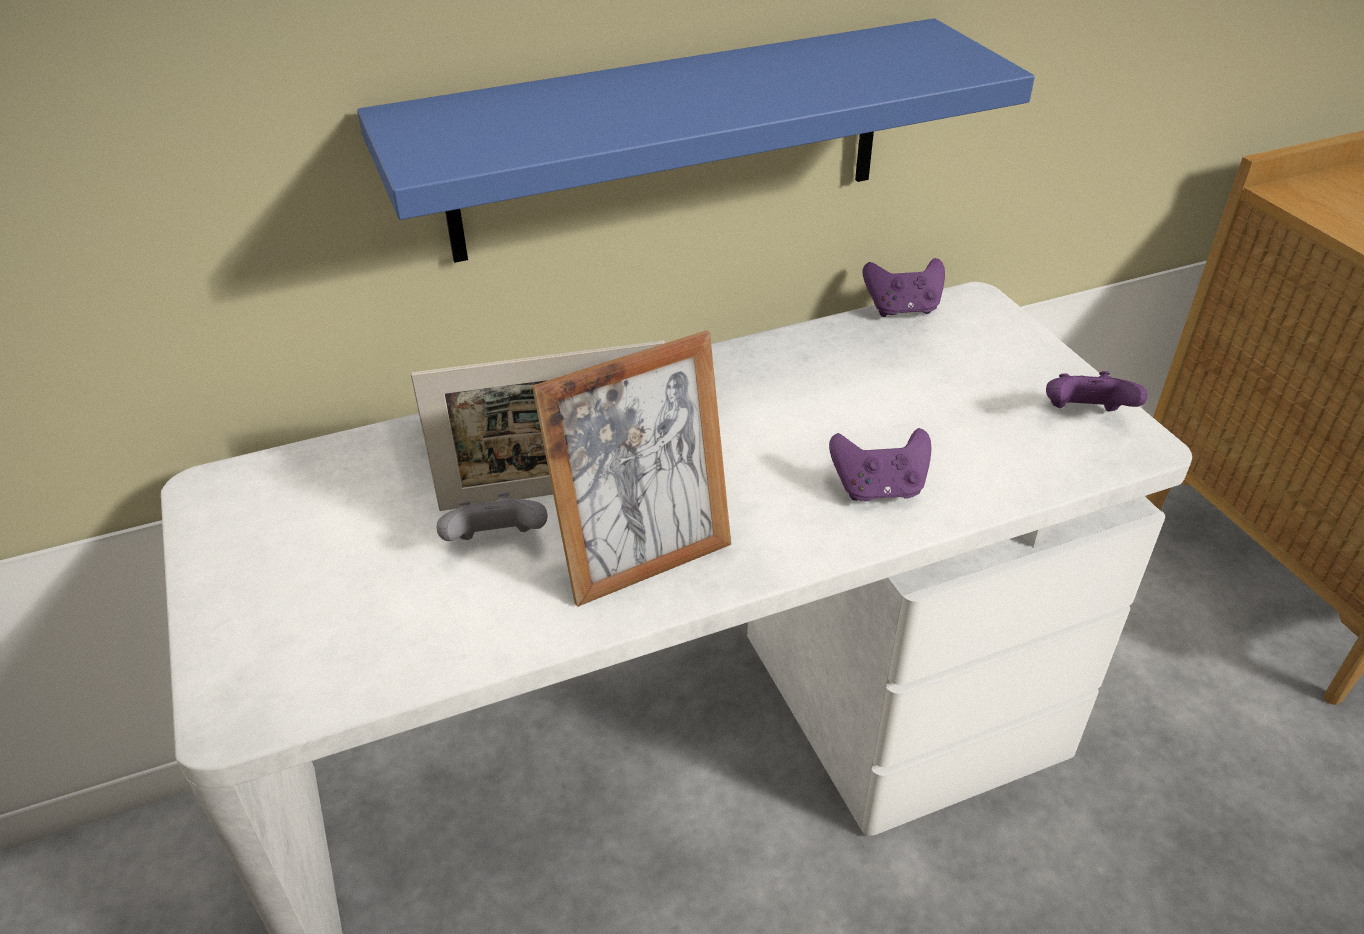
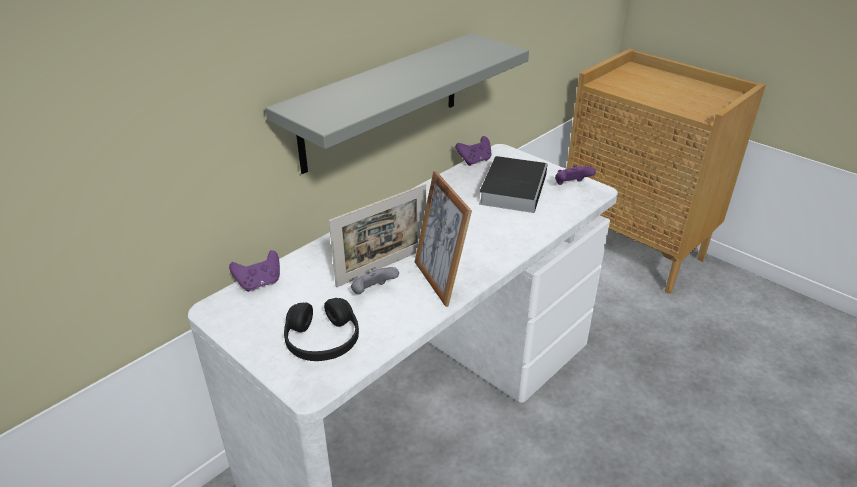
camera: 25 degrees left, 5 degrees down
blue shelf [357,18,1035,263] -> grey shelf [265,33,529,174]
picture frame [532,330,731,607] -> picture frame turned 120 degrees clockwise [415,171,472,307]
purple game controller [829,428,931,501] -> purple game controller moved to [229,250,280,292]
none -> black headphones [284,298,359,361]
none -> book [479,156,548,213]

